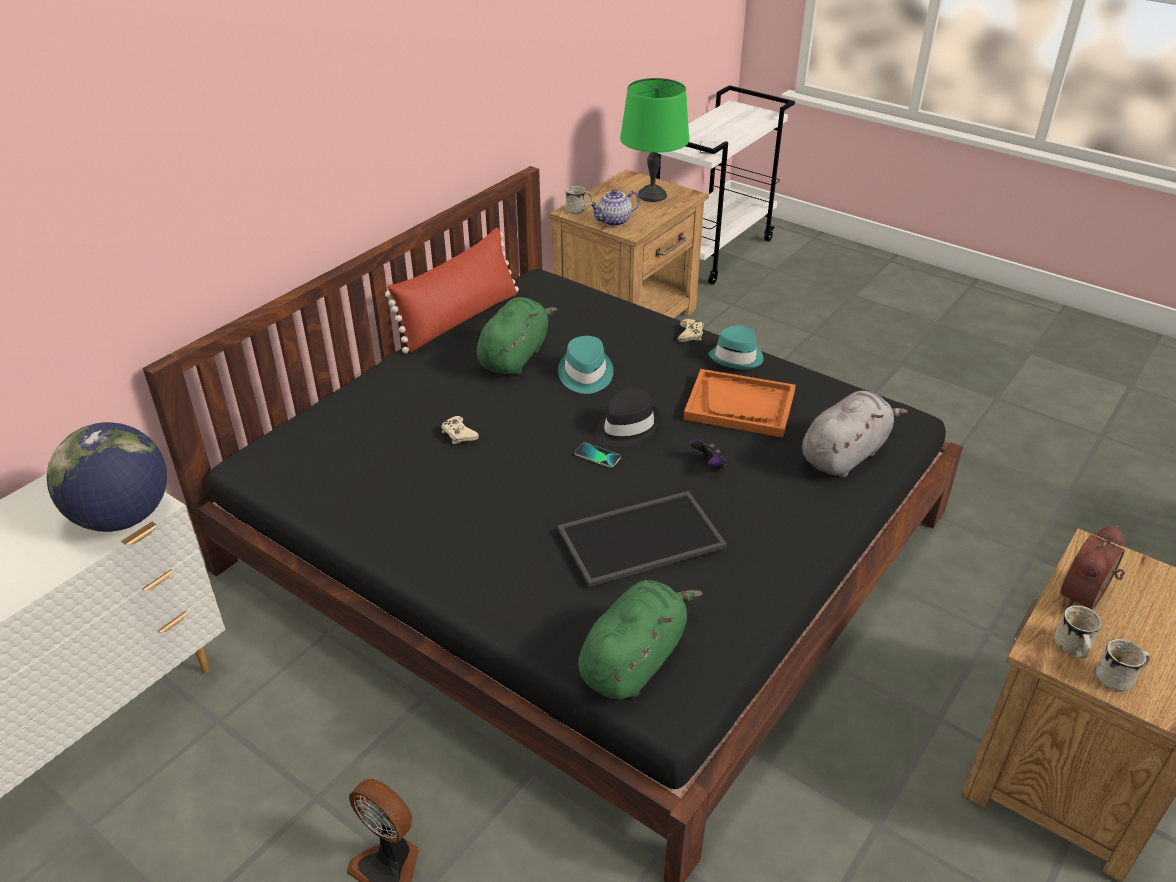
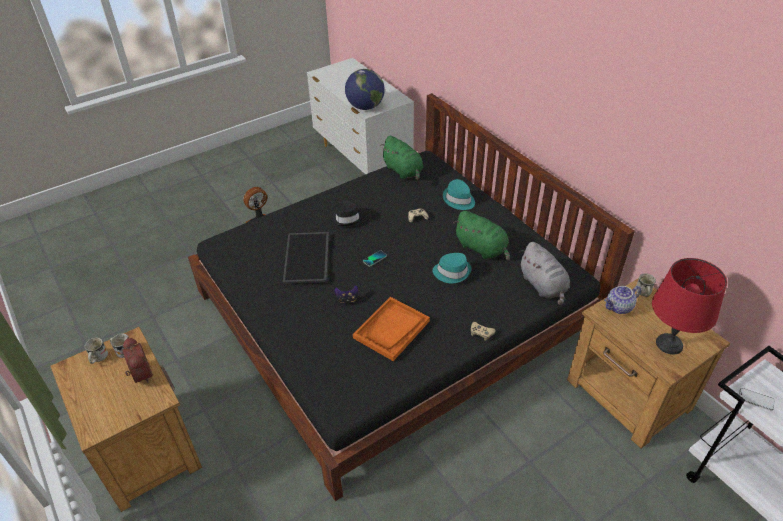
camera: 110 degrees right, 5 degrees up
red pillow [385,228,519,353] -> none
green plush toy [578,580,703,699] -> green plush toy moved to [380,136,424,180]
teapot [589,189,640,227] -> teapot turned 105 degrees counterclockwise [604,286,641,314]
black hat [596,388,661,447] -> black hat moved to [332,200,363,226]
green table lamp [620,78,689,202] -> red table lamp [652,258,727,355]
turquoise hat [708,325,764,370] -> turquoise hat moved to [443,179,475,210]
grey plush toy [802,390,908,478] -> grey plush toy moved to [519,242,570,306]

